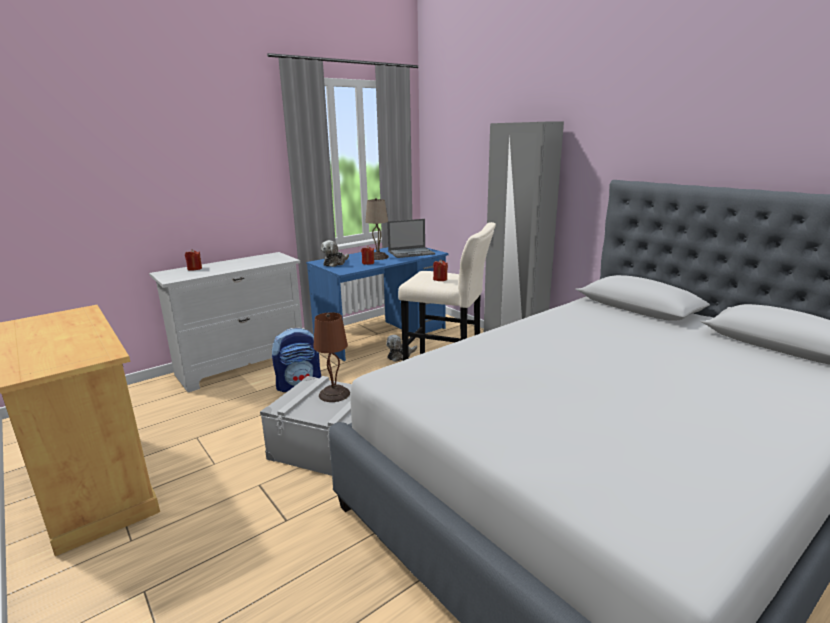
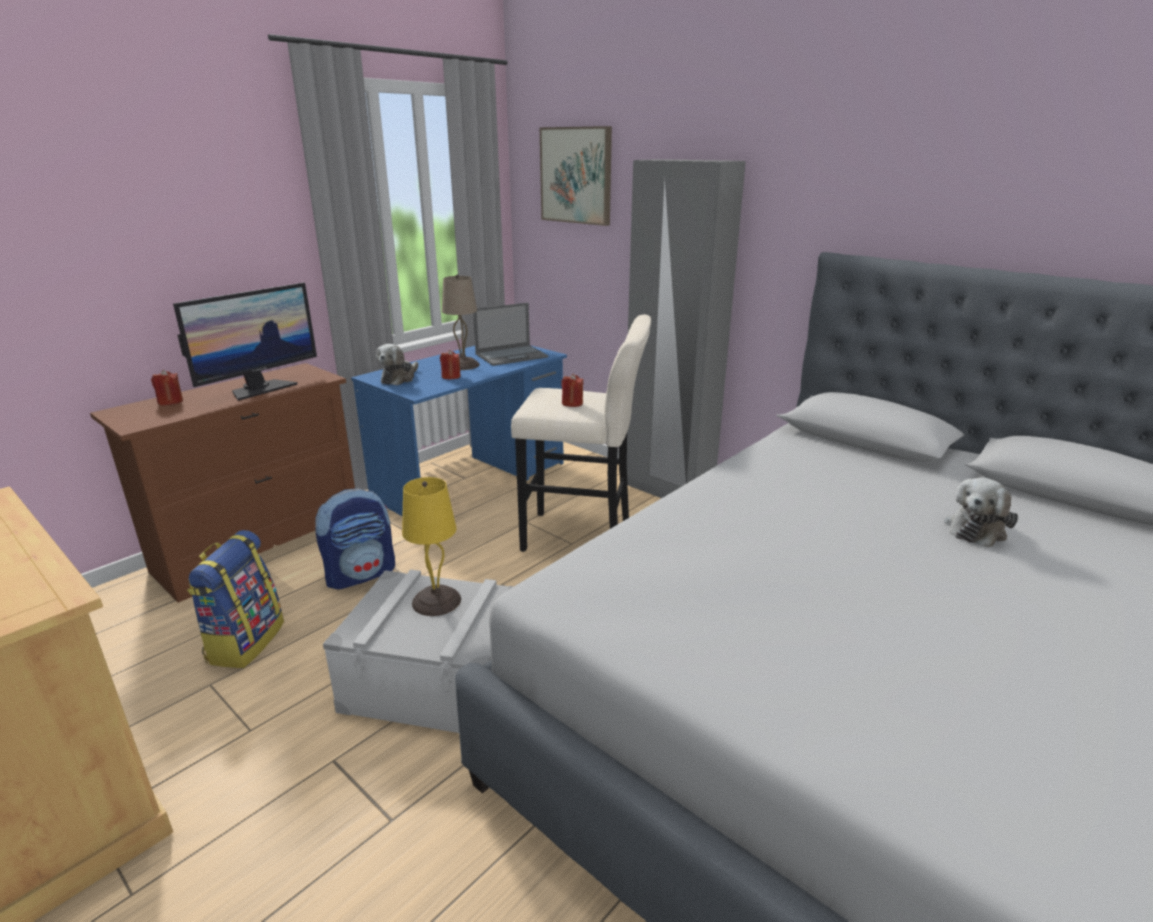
camera: 10 degrees left, 5 degrees up
white dresser [149,252,302,392] -> brown dresser [90,363,355,603]
brown table lamp [313,312,350,402] -> yellow table lamp [402,477,461,616]
plush toy [386,335,417,362] -> plush toy moved to [944,477,1018,547]
none -> monitor [173,283,317,401]
none -> backpack [187,530,284,668]
none -> picture [540,126,612,226]

